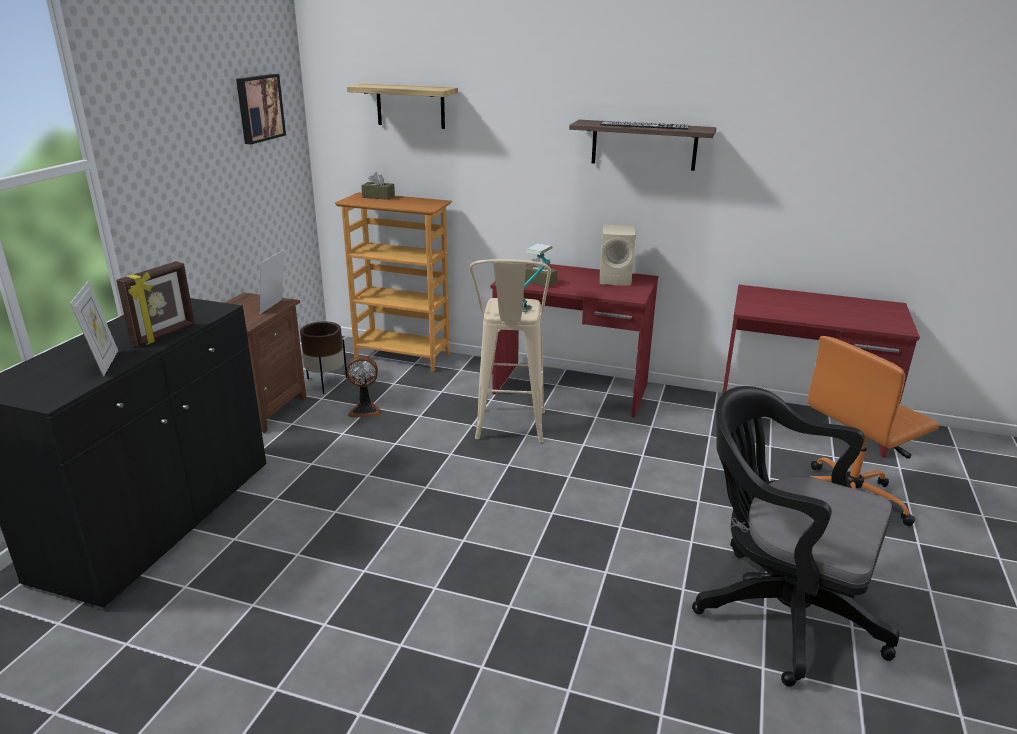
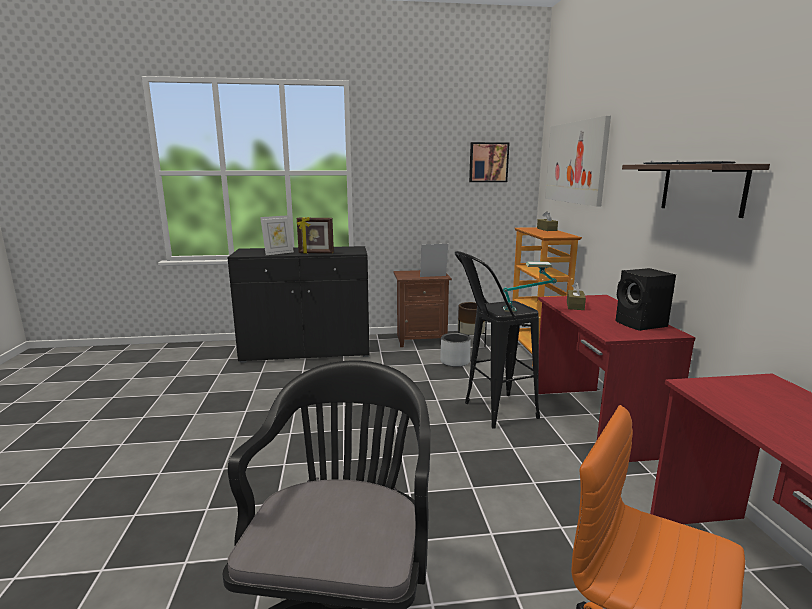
camera: 65 degrees right, 10 degrees down
shelf [347,83,458,129] -> picture [545,115,611,207]
fan [347,356,382,418] -> grey planter [440,333,471,367]
beige stool [470,259,551,442] -> black stool [455,251,540,429]
beige speaker [600,225,636,285] -> black speaker [616,268,676,331]

